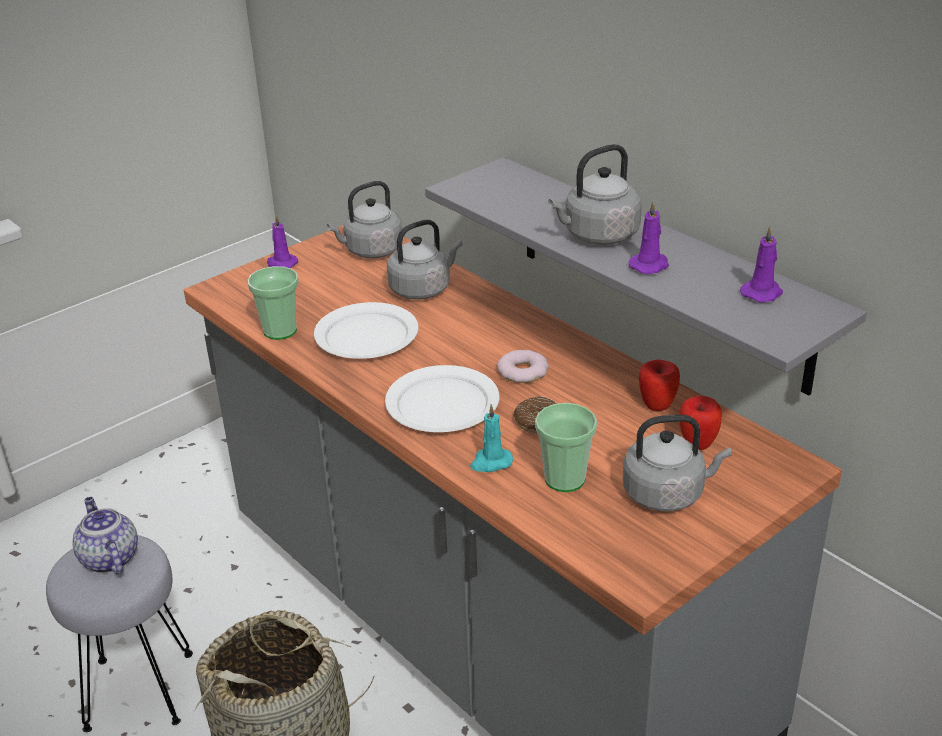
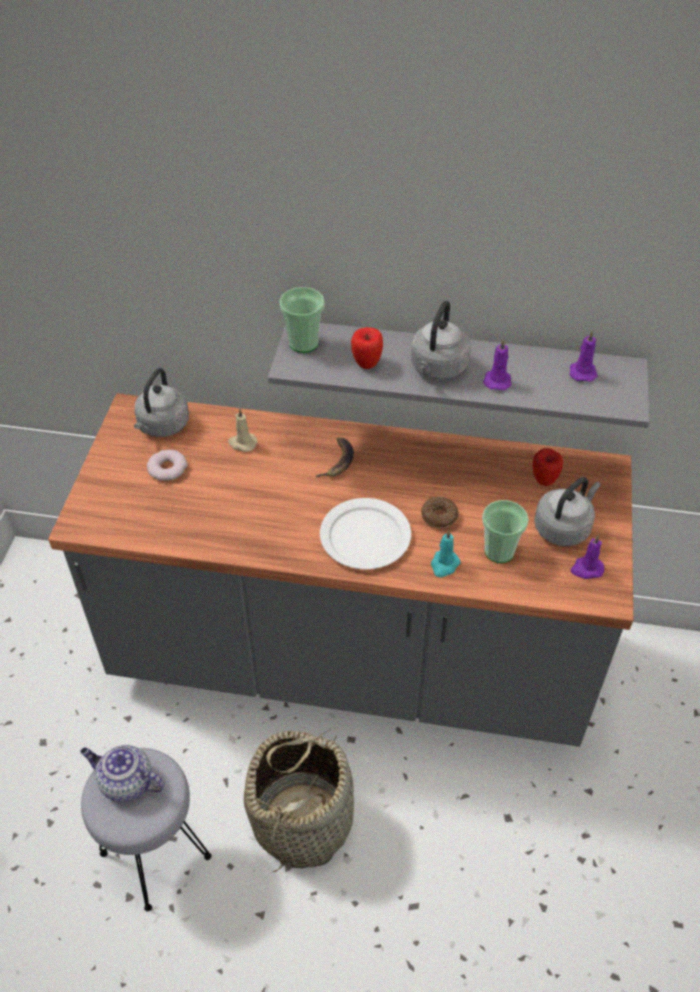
camera: 40 degrees left, 15 degrees up
cup [247,266,299,340] -> cup moved to [279,287,324,353]
purple candle [267,215,298,268] -> purple candle moved to [571,535,604,579]
white plate [314,302,419,359] -> none
grey kettle [387,220,462,300] -> beige candle [228,408,258,452]
donut [497,350,549,383] -> donut moved to [147,450,188,481]
apple [639,359,680,411] -> apple moved to [351,327,383,369]
none -> banana [316,438,354,477]

